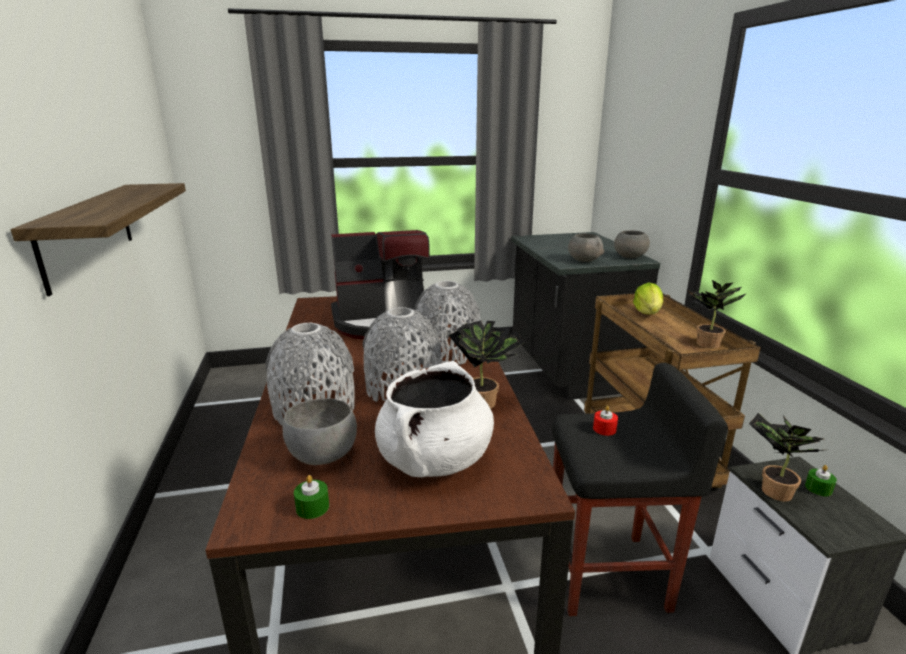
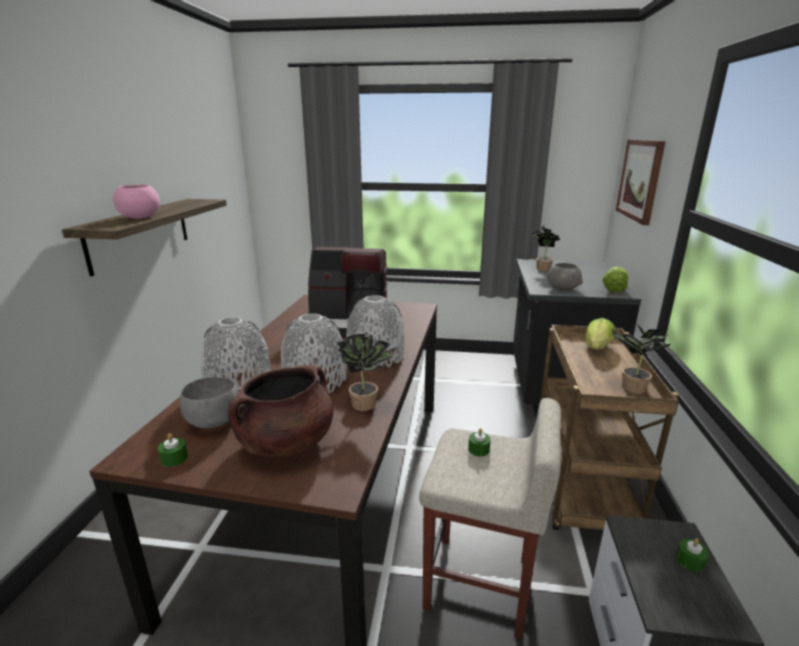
camera: 20 degrees right, 0 degrees up
white cooking pot [375,361,494,477] -> brown cooking pot [228,364,333,457]
black stool [552,363,728,616] -> beige stool [419,398,561,639]
red candle [593,405,618,436] -> green candle [468,428,491,457]
grey bowl [614,230,650,258] -> lettuce [602,267,628,292]
potted plant [749,413,823,501] -> potted plant moved to [531,226,561,271]
none -> pink bowl [113,185,160,219]
none -> picture [616,139,666,225]

